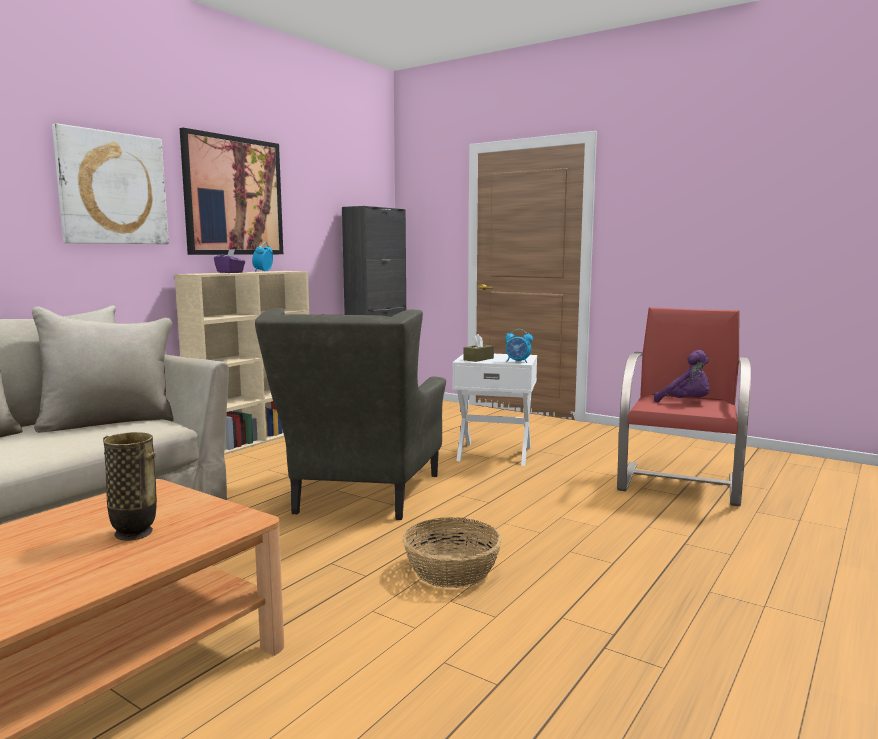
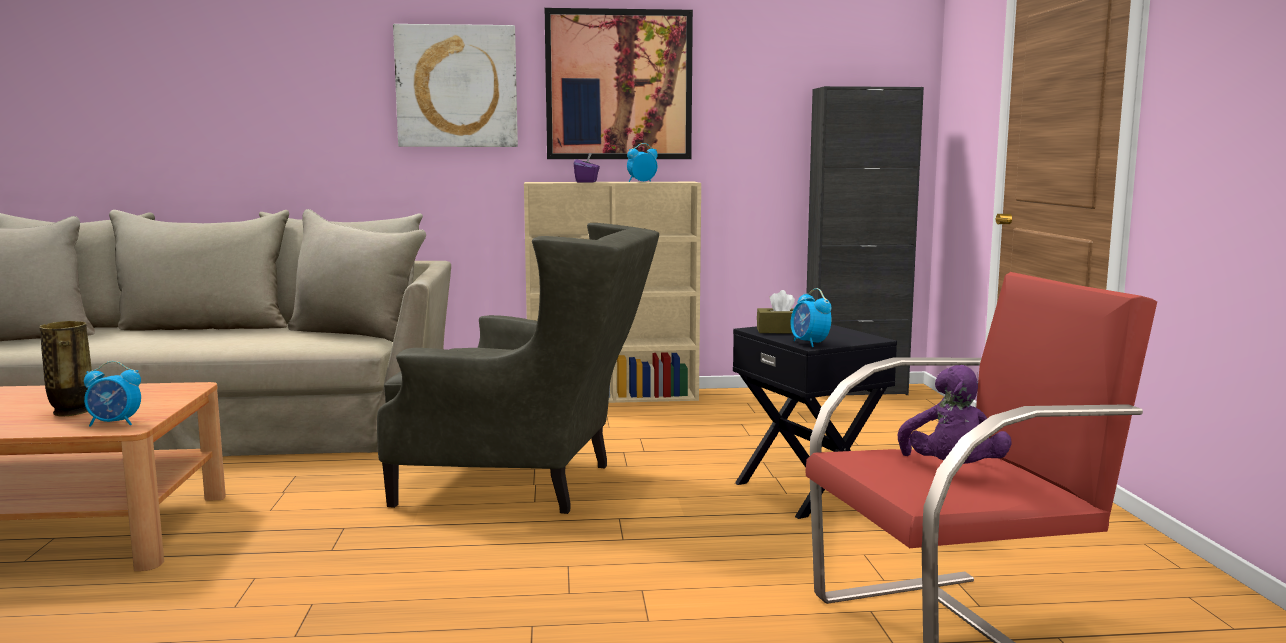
camera: 50 degrees right, 0 degrees up
grey armchair [255,308,446,520] -> grey armchair turned 135 degrees counterclockwise [377,223,659,514]
basket [402,517,502,588] -> none
white side table [452,354,537,466] -> black side table [733,324,897,519]
none -> alarm clock [84,361,141,427]

